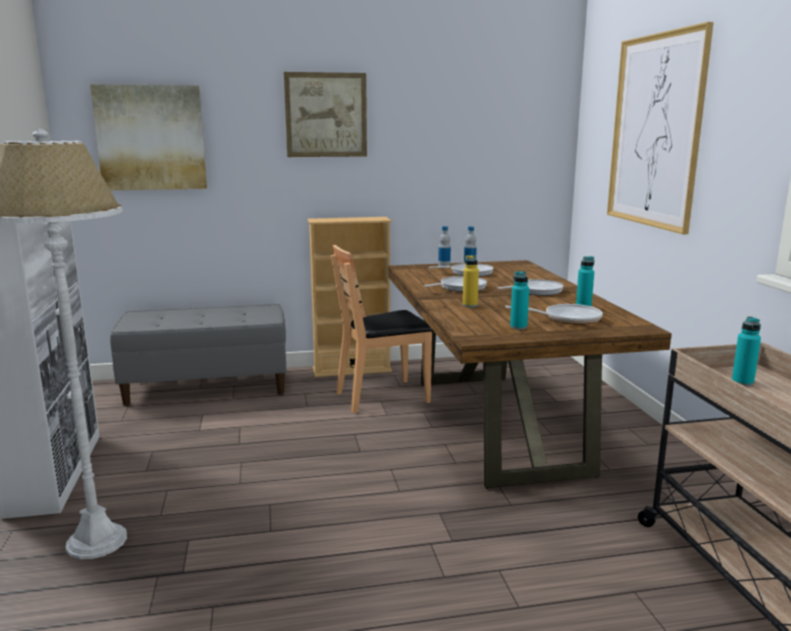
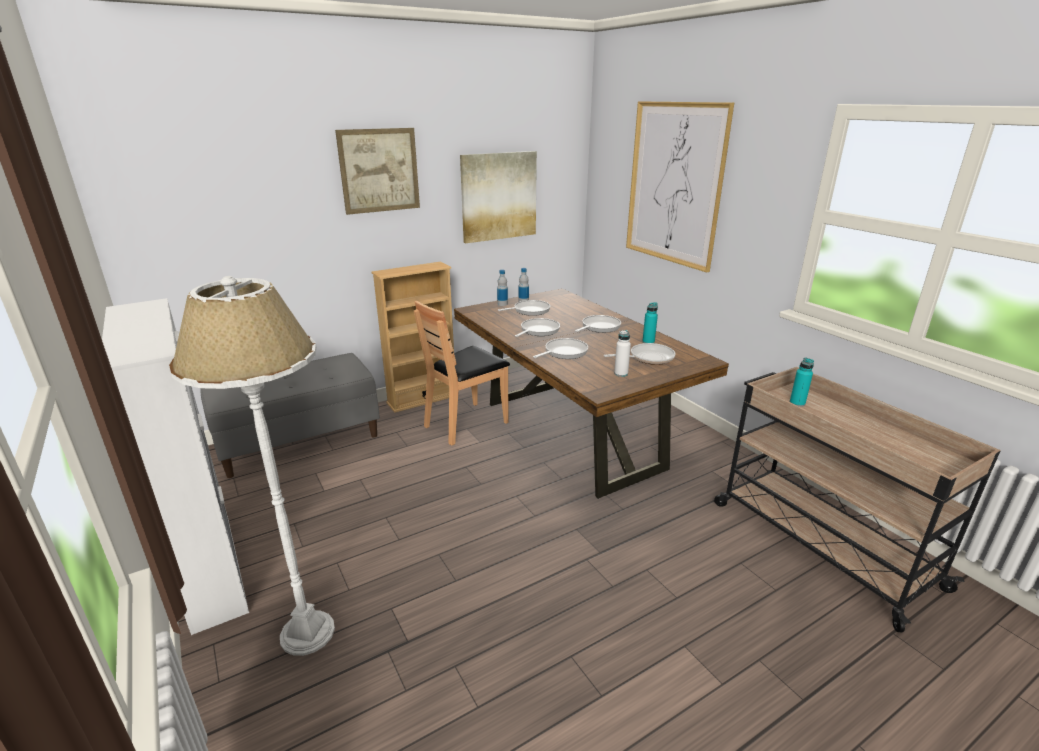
camera: 20 degrees left, 10 degrees up
picture [90,84,207,190] -> picture moved to [460,151,537,243]
yellow bottle [463,255,479,307] -> frying pan [533,338,588,359]
turquoise bottle [510,271,529,330] -> white bottle [614,330,631,377]

